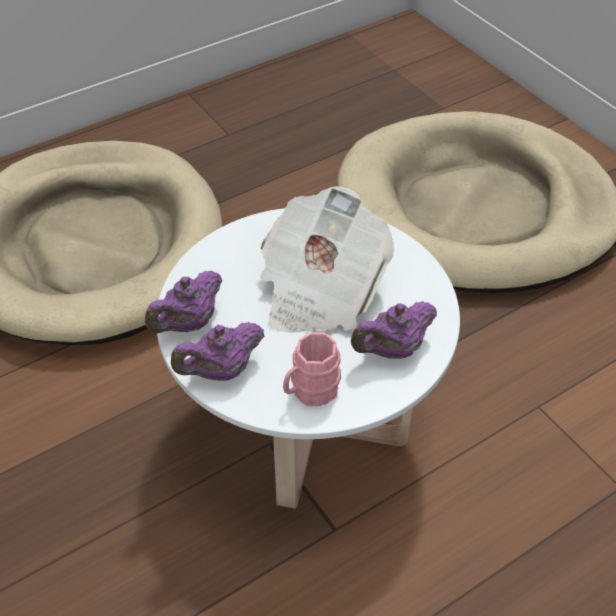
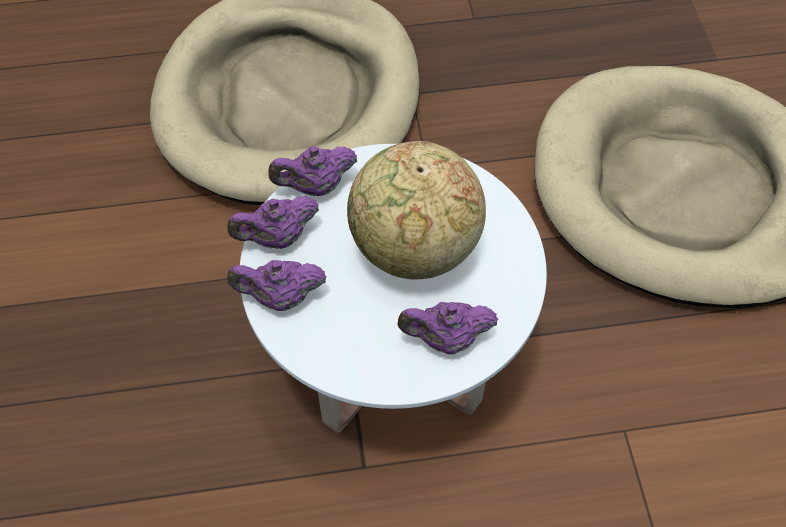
camera: 25 degrees right, 10 degrees up
newspaper [260,186,394,333] -> globe [347,141,486,280]
pink mug [283,332,341,406] -> none
none -> purple teapot [268,146,357,196]

